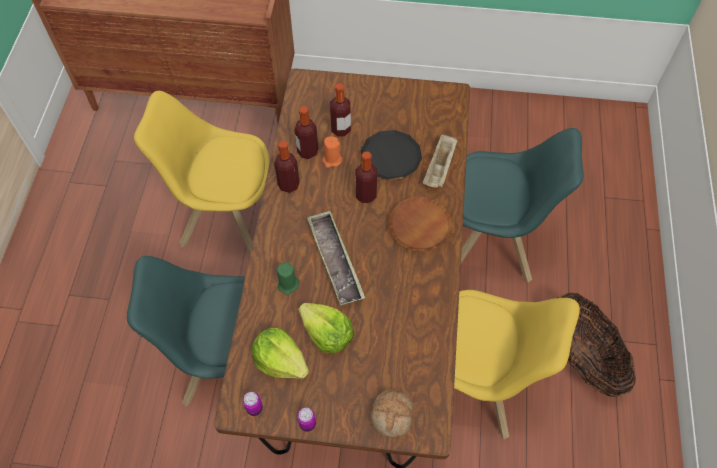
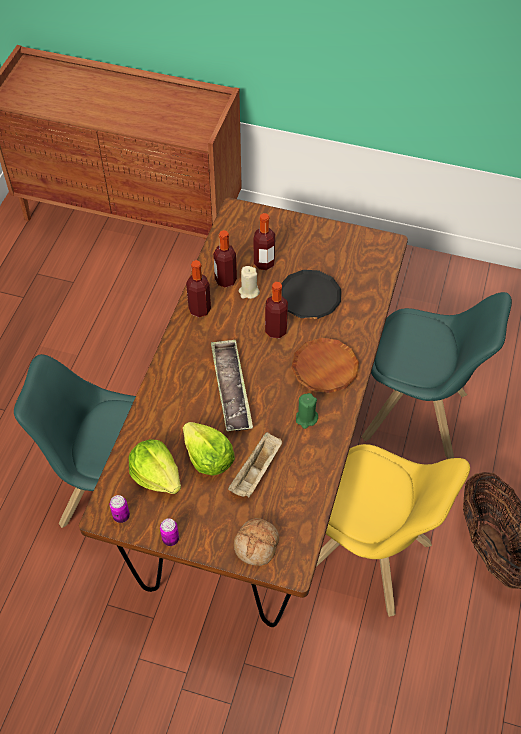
camera: 10 degrees right, 5 degrees down
yellow chair [134,91,270,253] -> none
green candle [276,262,299,295] -> green candle moved to [296,393,318,429]
orange candle [322,136,343,168] -> beige candle [239,266,260,299]
beige tray [423,134,458,188] -> beige tray moved to [228,432,282,497]

